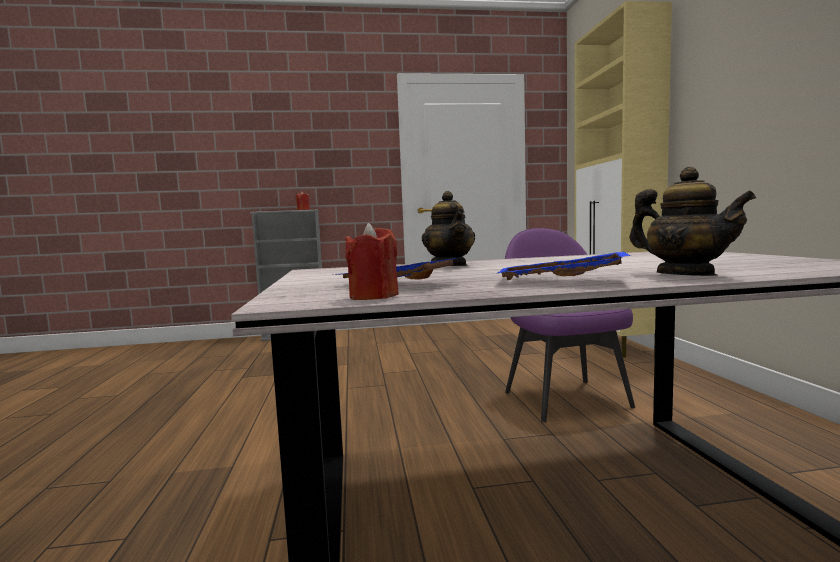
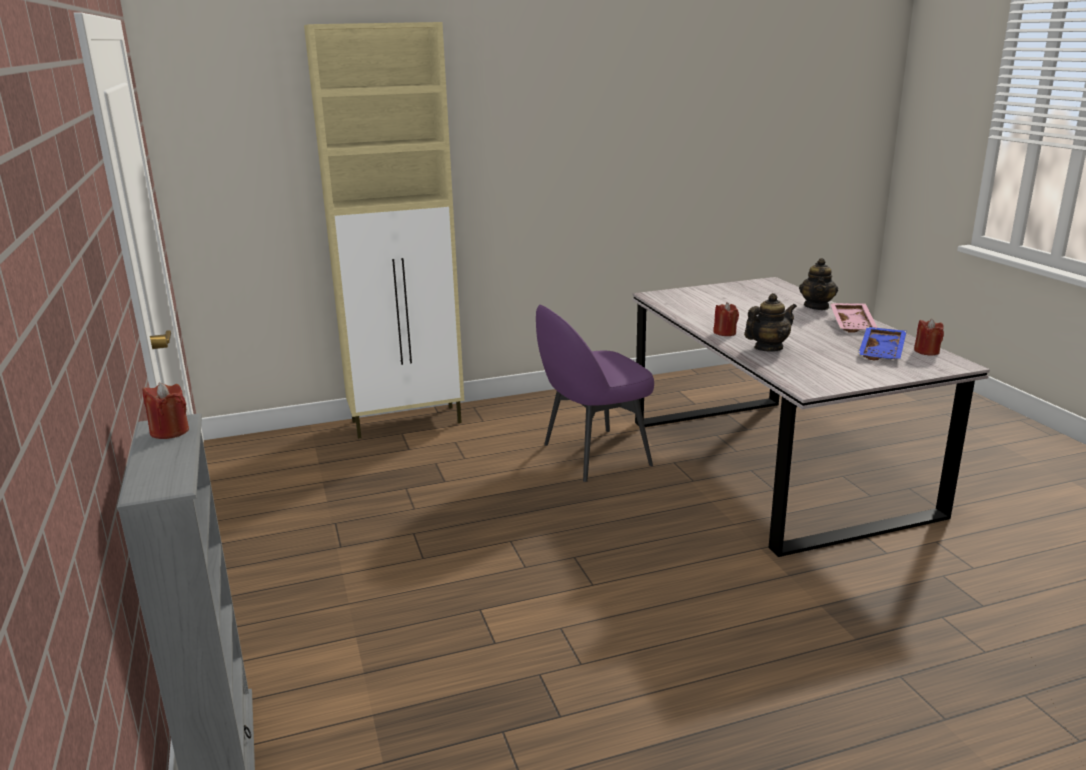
camera: 100 degrees left, 15 degrees up
blue tray [493,251,631,280] -> pink tray [830,303,878,333]
teapot [629,166,756,276] -> teapot turned 150 degrees clockwise [799,258,838,310]
none -> red candle [713,302,739,336]

